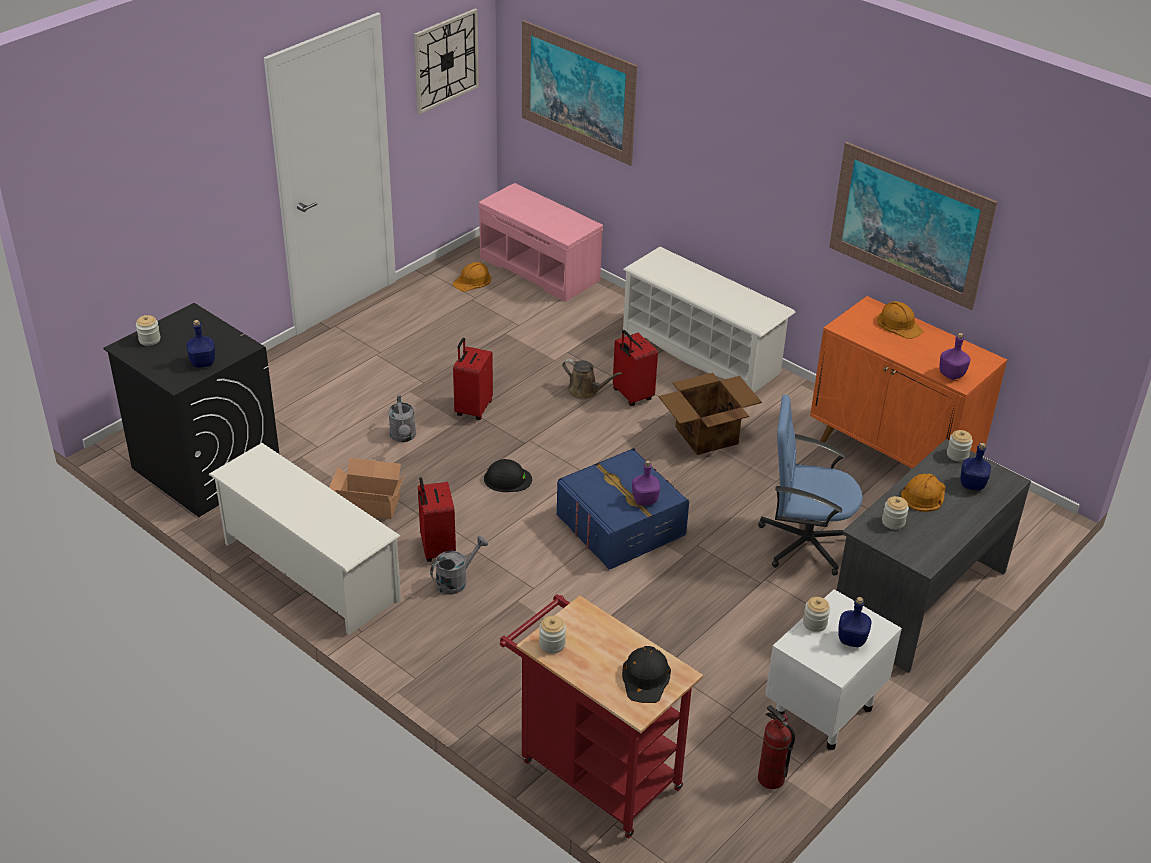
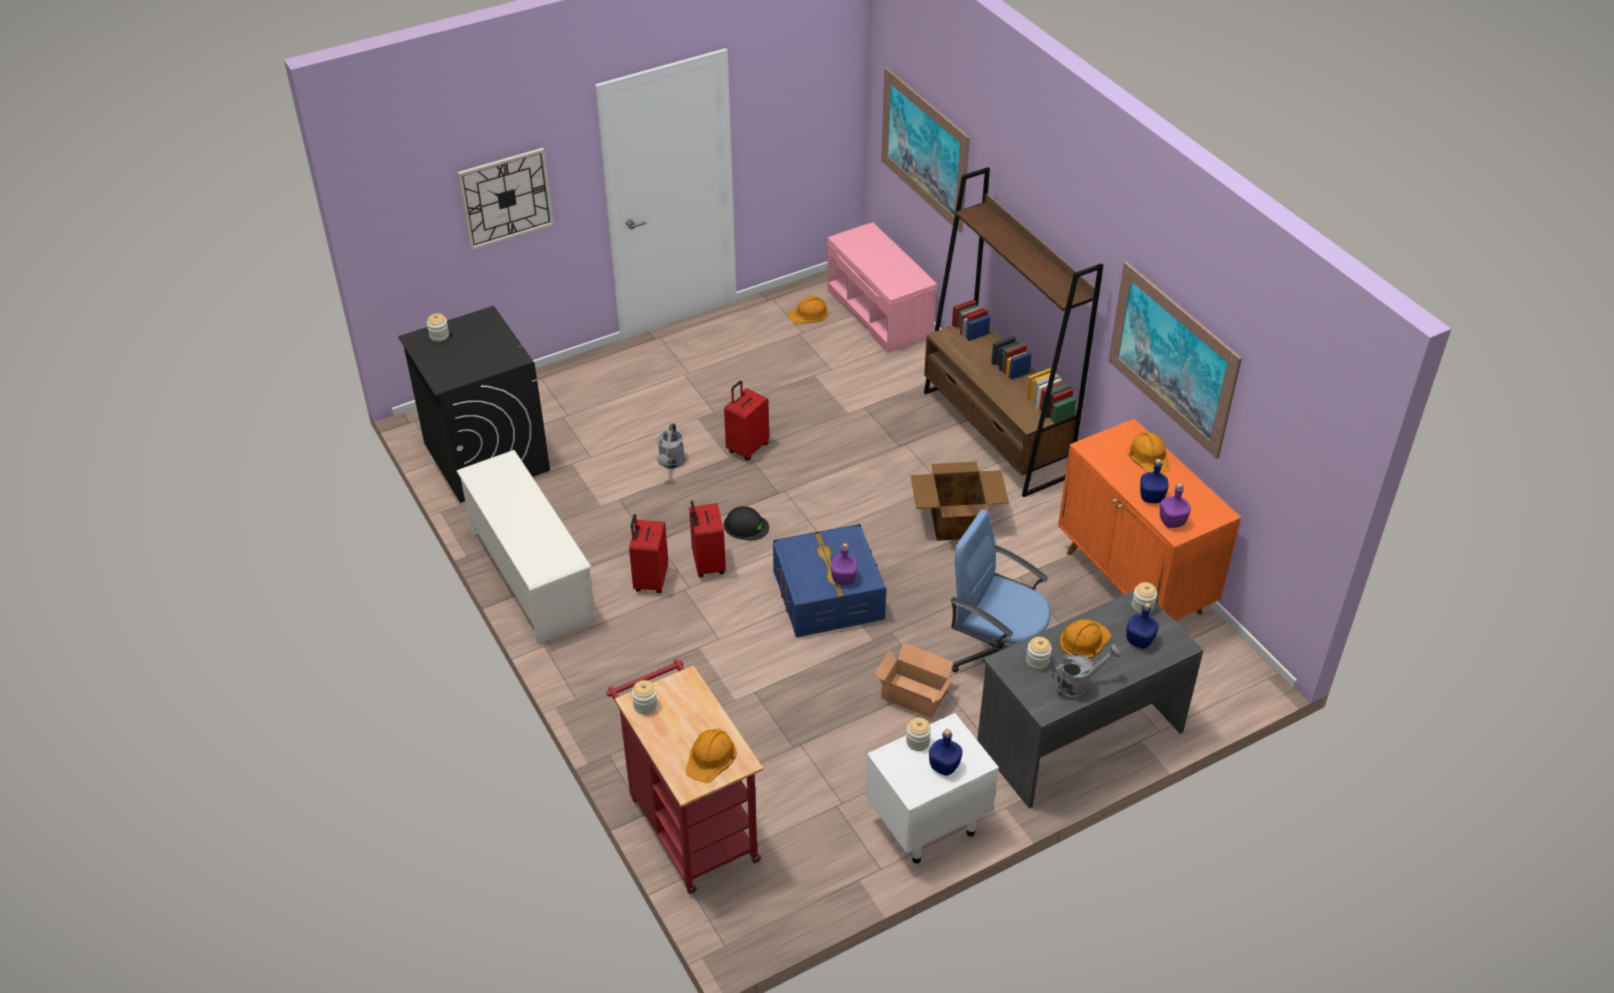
camera: 20 degrees right, 5 degrees up
blue bottle [187,320,215,367] -> blue bottle moved to [1140,459,1169,503]
cardboard box [329,458,405,519] -> cardboard box moved to [874,643,955,718]
wall clock [414,9,479,114] -> wall clock moved to [458,148,554,250]
grey watering can [430,536,488,595] -> grey watering can moved to [1052,645,1121,700]
brown watering can [562,359,622,399] -> none
red suitcase [613,330,658,406] -> red suitcase moved to [689,501,726,577]
black hard hat [622,646,671,703] -> orange hard hat [686,729,736,783]
white shoe rack [623,247,796,393] -> brown bookcase [924,167,1103,497]
fire extinguisher [758,705,795,789] -> none

